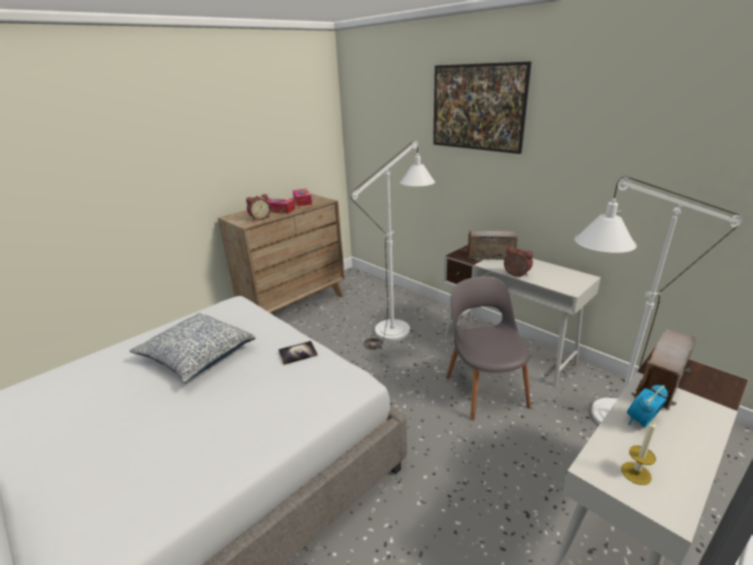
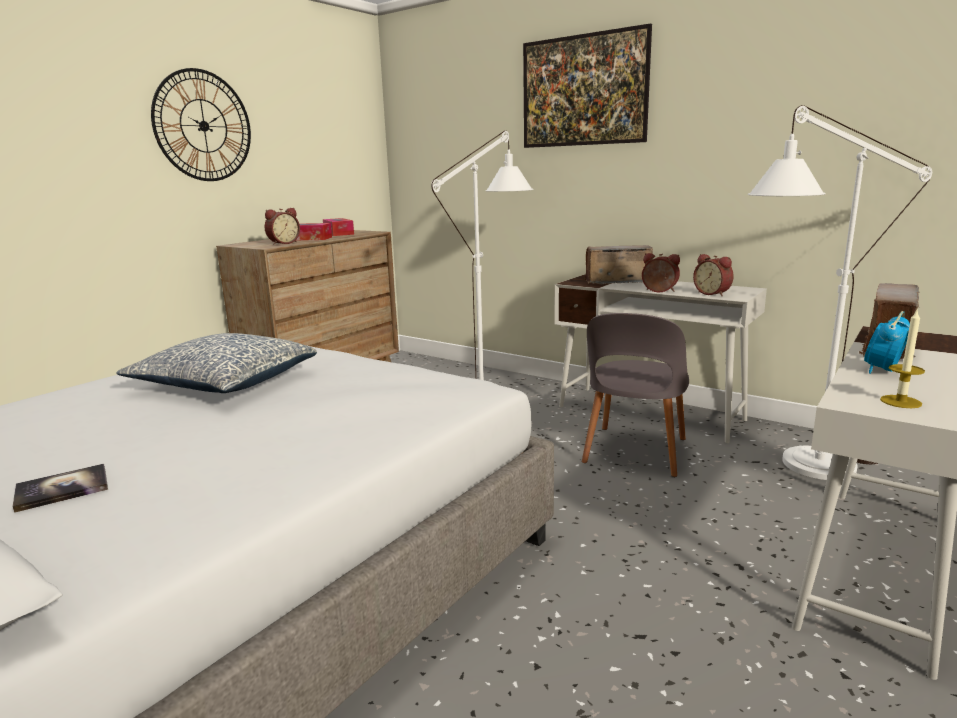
camera: 10 degrees left, 10 degrees down
book [278,341,318,365] -> book moved to [12,464,108,513]
grey chair [446,276,531,420] -> grey chair turned 135 degrees counterclockwise [582,313,689,477]
none -> wall clock [151,68,251,181]
none -> alarm clock [693,254,734,296]

